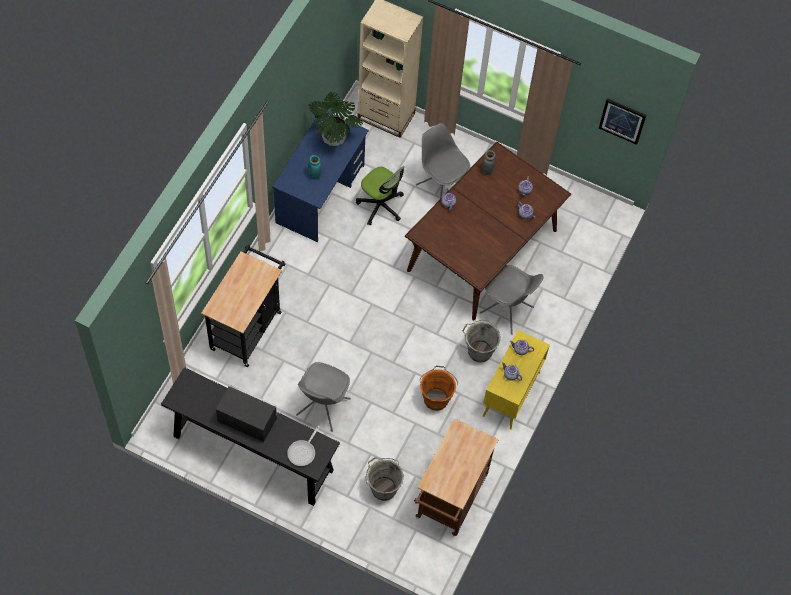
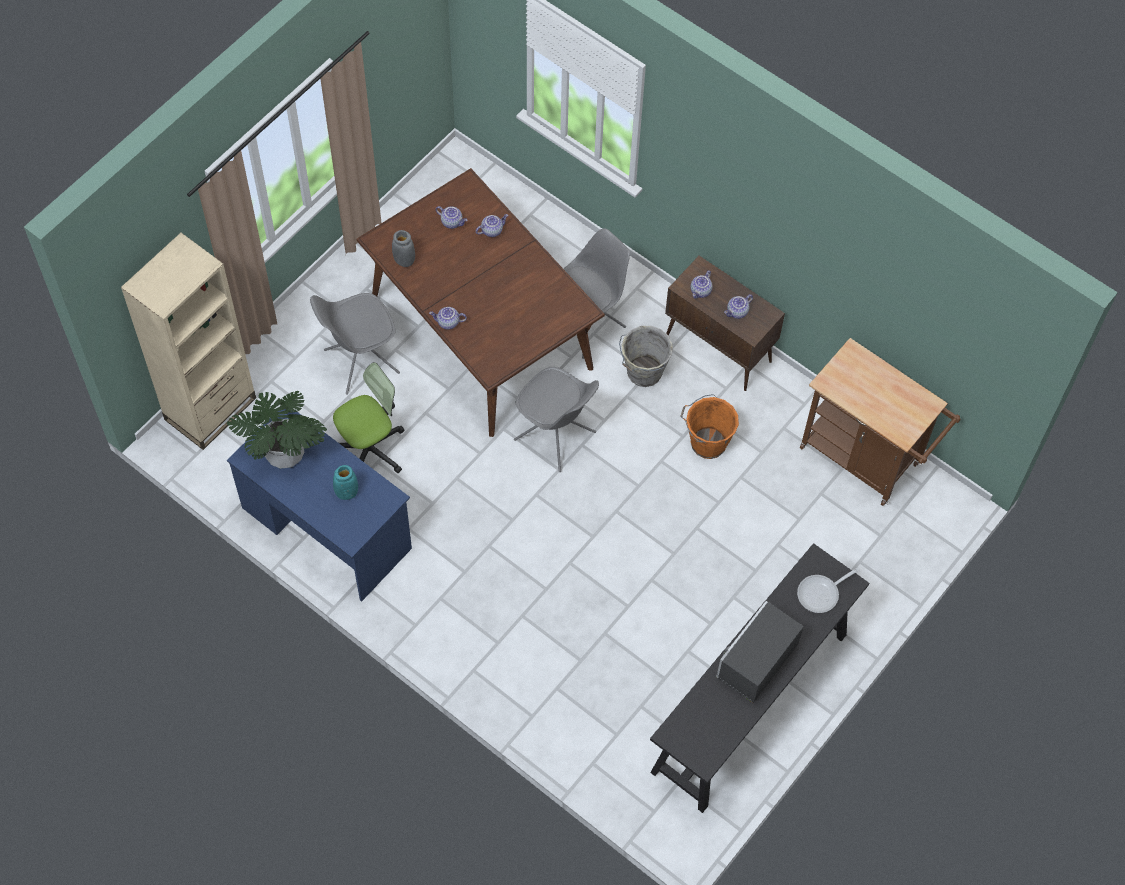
camera: 75 degrees left, 0 degrees up
black cart [201,245,285,367] -> none
frying pan [287,426,320,466] -> frying pan turned 105 degrees clockwise [797,567,860,613]
grey chair [296,362,351,432] -> grey chair moved to [514,367,599,472]
grey bucket [365,457,404,501] -> none
yellow cabinet [483,330,550,430] -> brown cabinet [665,256,785,391]
picture [599,98,647,145] -> none

